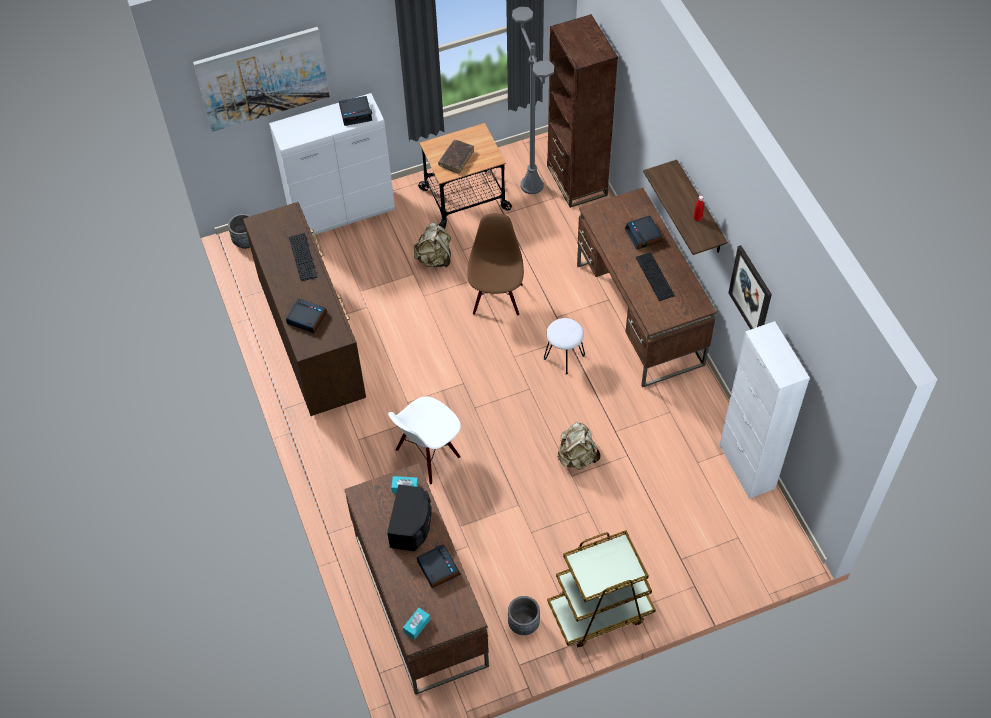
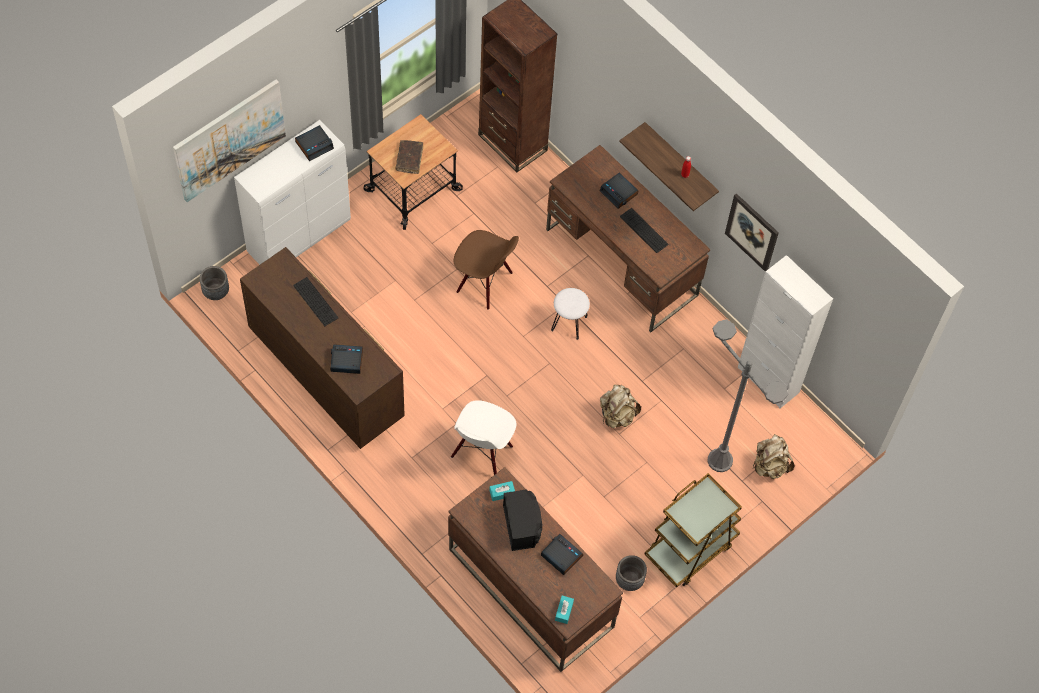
camera: 25 degrees left, 5 degrees up
beige backpack [414,223,451,268] -> beige backpack moved to [753,434,795,479]
brown chair [467,213,524,315] -> brown chair turned 135 degrees clockwise [454,230,519,310]
grey floor lamp [512,7,554,194] -> grey floor lamp moved to [707,319,788,472]

